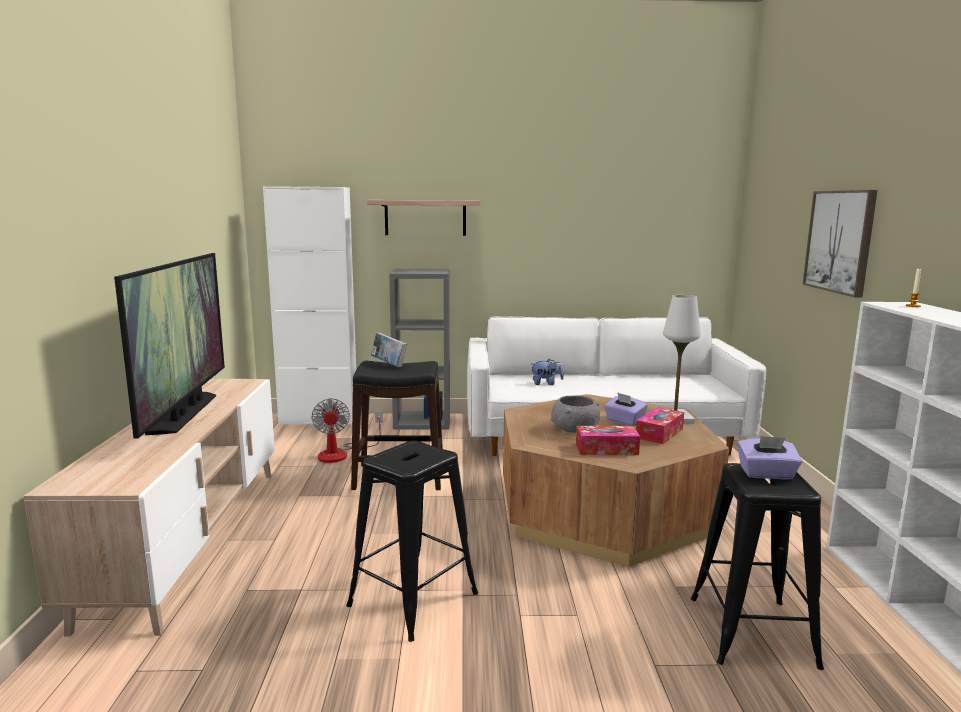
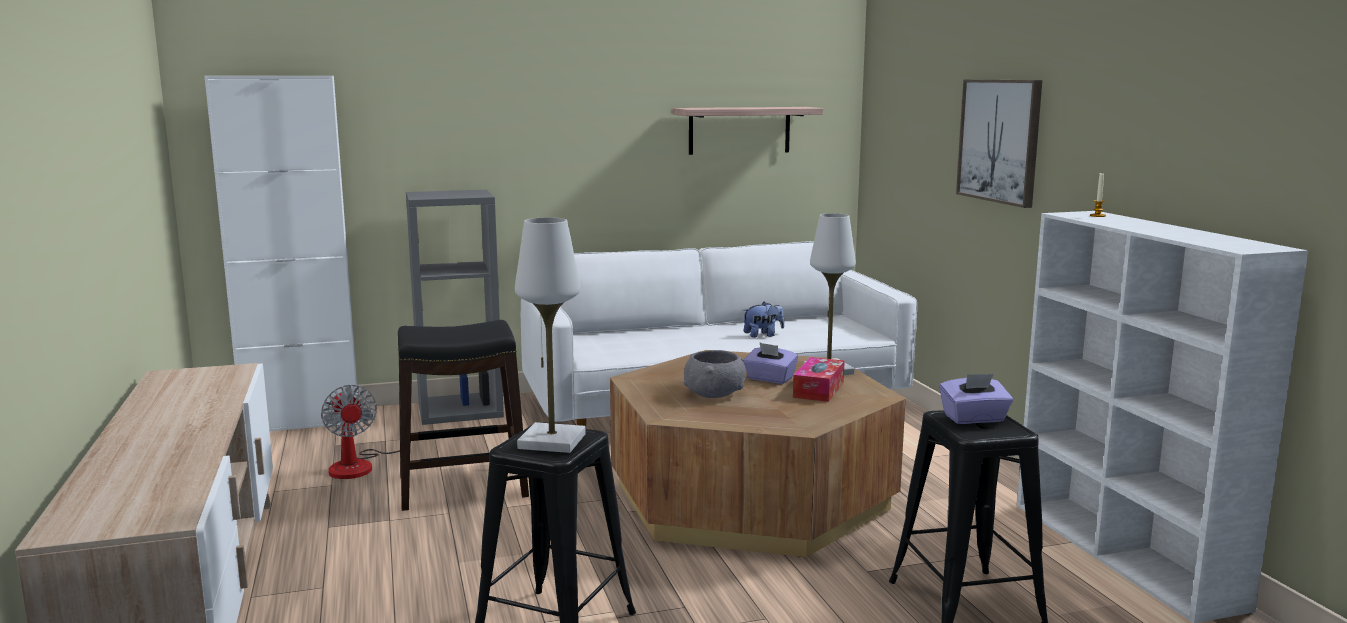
camera: 15 degrees left, 0 degrees up
television [114,253,225,438] -> none
shelf [367,200,480,236] -> shelf moved to [672,107,824,155]
book [371,333,408,367] -> none
plush toy [531,359,564,385] -> plush toy moved to [743,302,784,338]
tissue box [576,426,640,455] -> none
none -> white table lamp [515,217,586,453]

